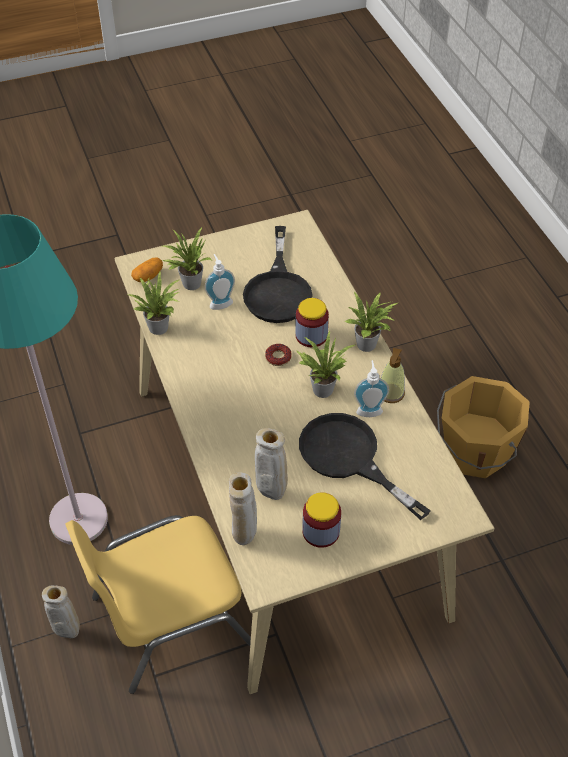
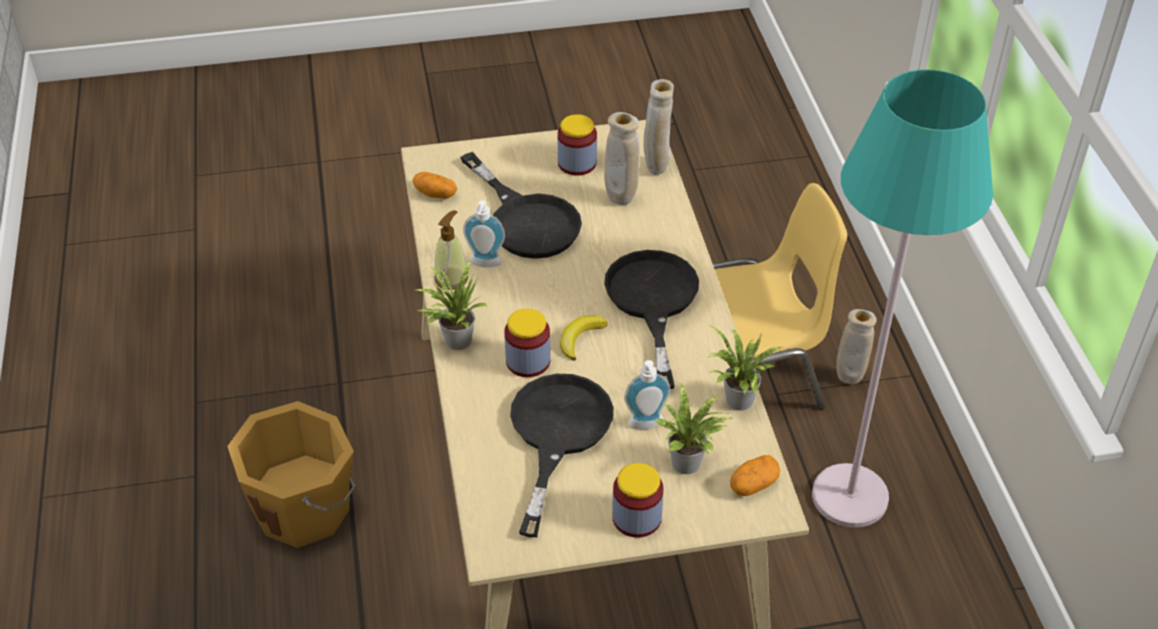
camera: 170 degrees left, 5 degrees down
donut [265,344,292,366] -> banana [560,315,607,361]
potted plant [296,330,355,398] -> none
none -> potato [412,172,458,199]
none -> black frying pan [604,250,699,389]
none -> jar [612,463,664,538]

